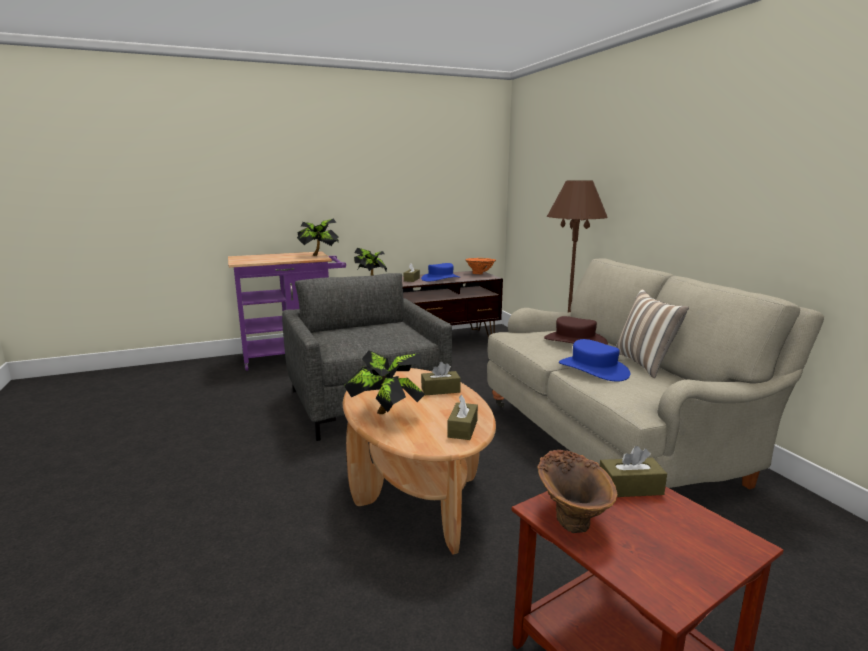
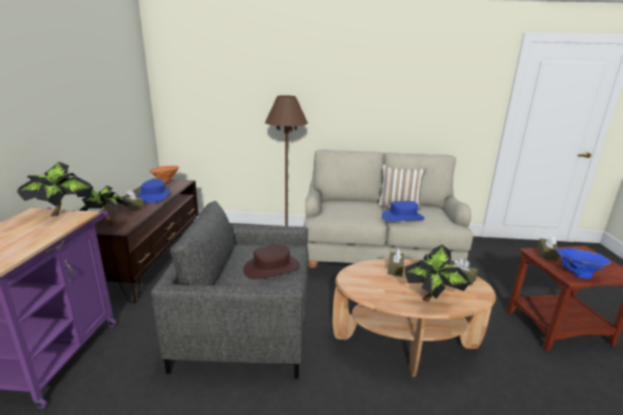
camera: 65 degrees left, 5 degrees up
brown vase [537,450,618,533] -> blue vase [556,248,611,279]
brown hat [544,316,608,345] -> brown hat moved to [243,244,300,279]

